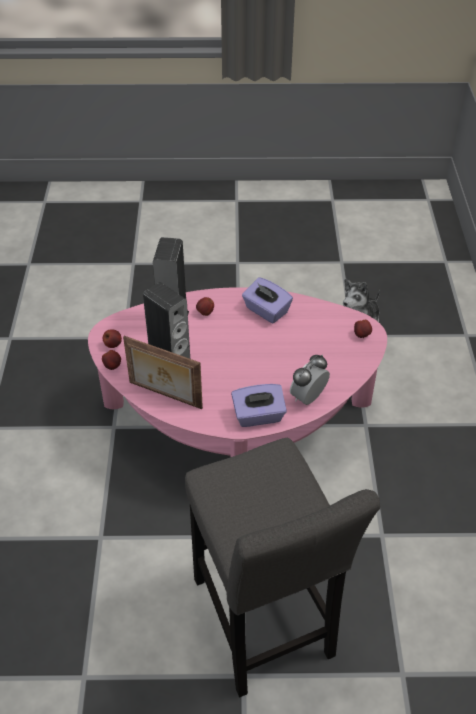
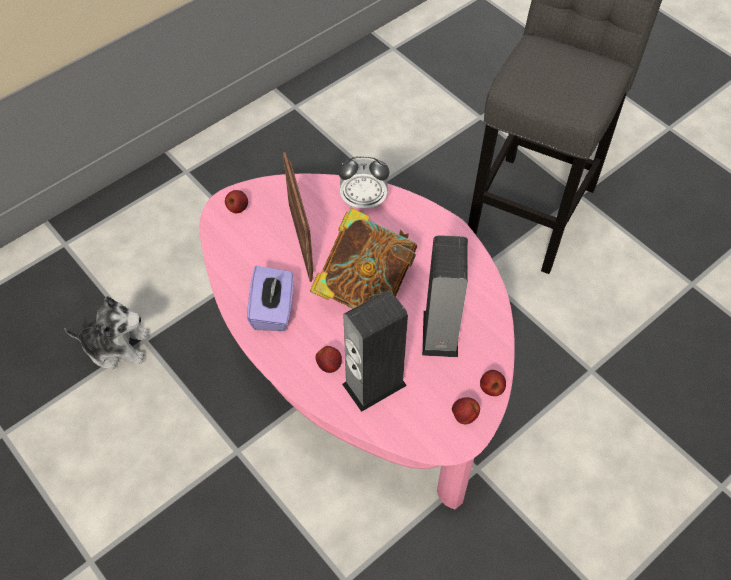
camera: 130 degrees left, 10 degrees up
picture frame [123,336,203,409] -> picture frame moved to [283,152,313,282]
purple tissue box [231,384,287,427] -> none
none -> book [310,208,417,308]

